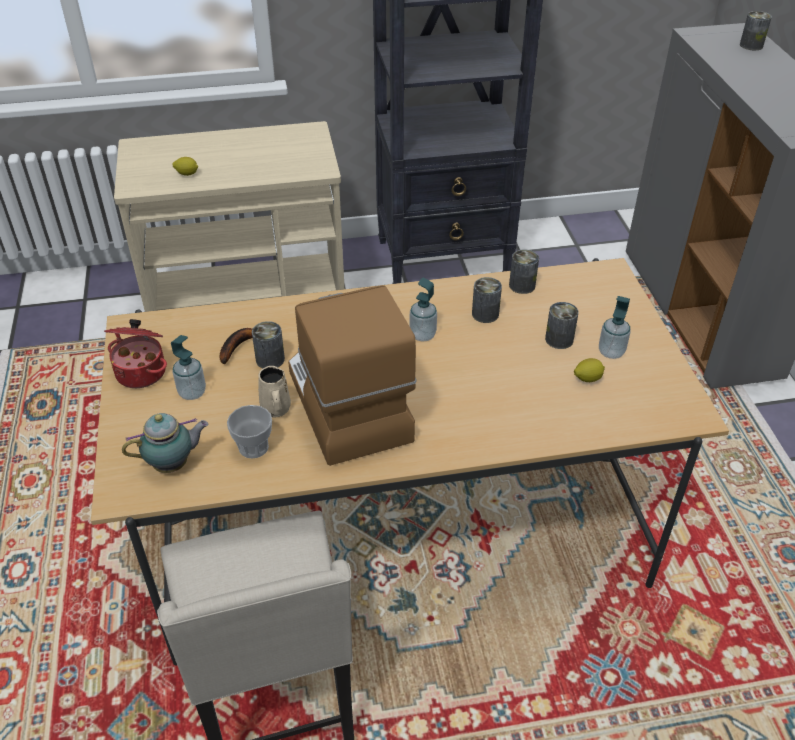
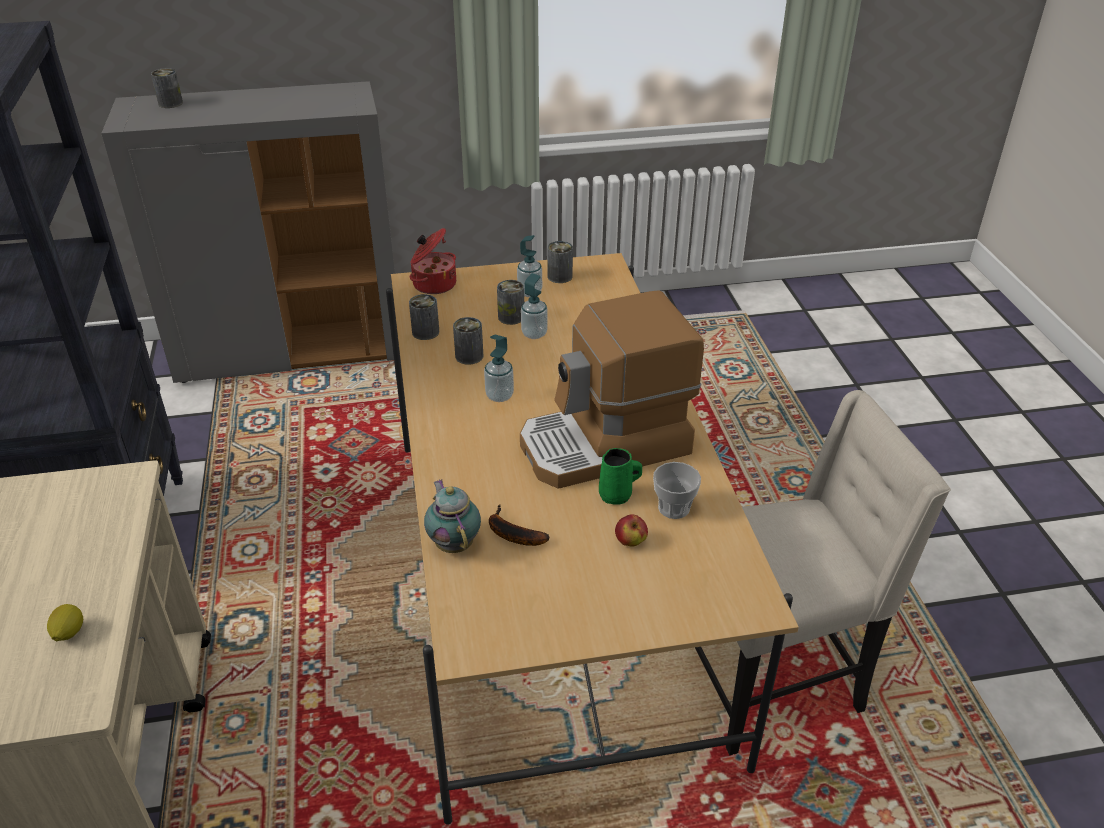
camera: 90 degrees left, 5 degrees down
cooking pot [104,319,167,388] -> cooking pot moved to [410,228,456,294]
teapot [122,413,208,473] -> teapot moved to [424,479,481,553]
soap dispenser [171,335,206,400] -> soap dispenser moved to [521,273,547,339]
can [252,321,285,368] -> can moved to [547,241,573,283]
beige mug [258,366,291,418] -> green mug [599,448,642,505]
lemon [574,358,605,382] -> none
none -> apple [615,514,648,547]

